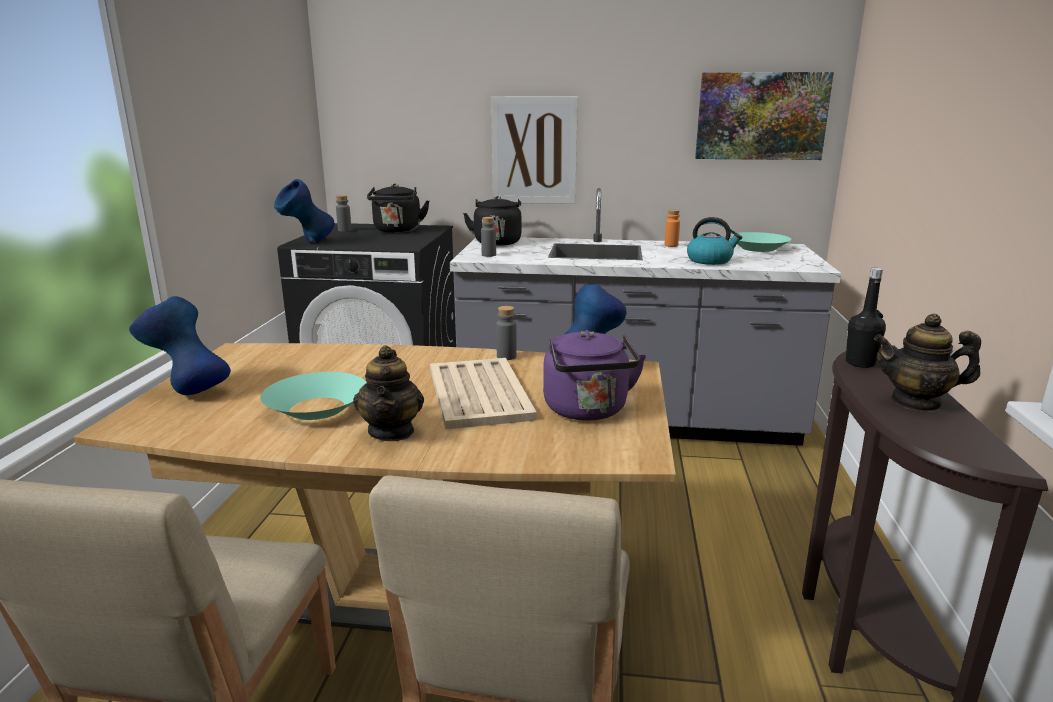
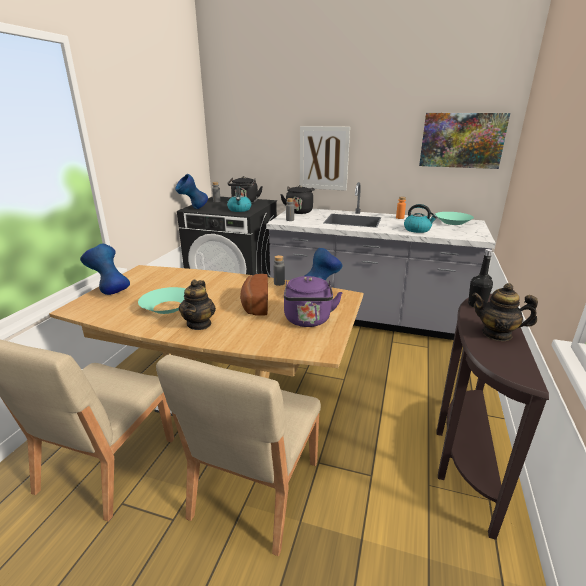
camera: 10 degrees right, 5 degrees up
beige tray [430,358,537,429] -> bread [240,274,268,316]
none -> kettle [227,186,251,212]

